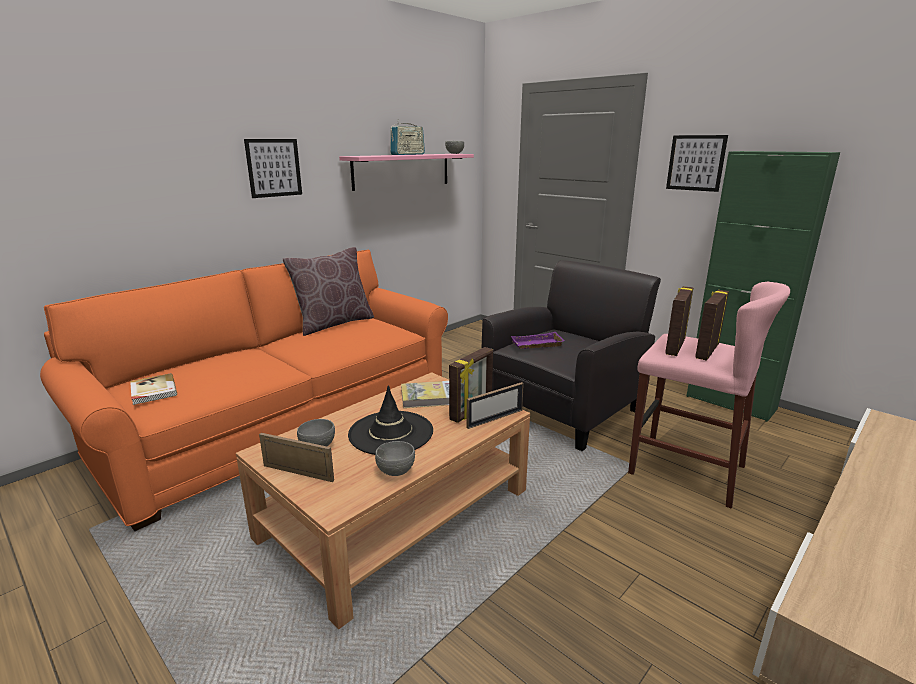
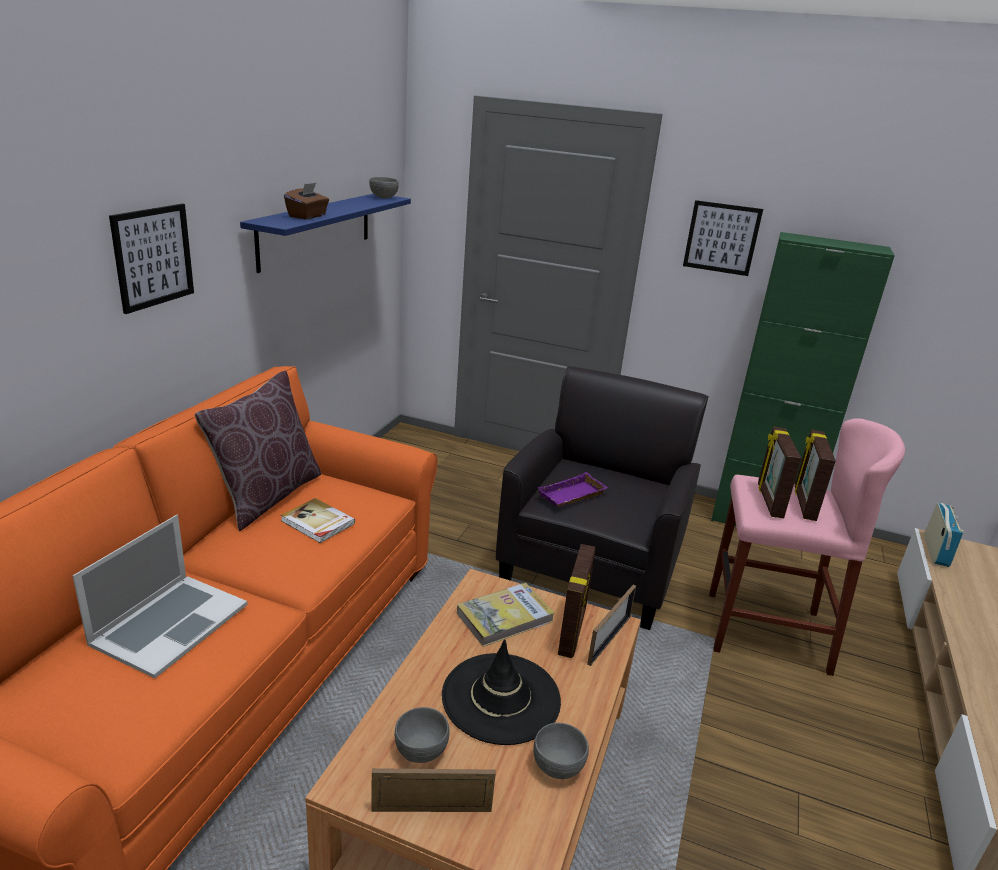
camera: 25 degrees left, 5 degrees up
book [130,373,177,405] -> book moved to [281,498,355,543]
pink shelf [339,154,474,191] -> blue shelf [240,194,411,273]
radio [390,119,425,155] -> radio moved to [924,503,964,567]
none -> laptop [73,515,248,678]
none -> brown tissue box [284,183,329,219]

